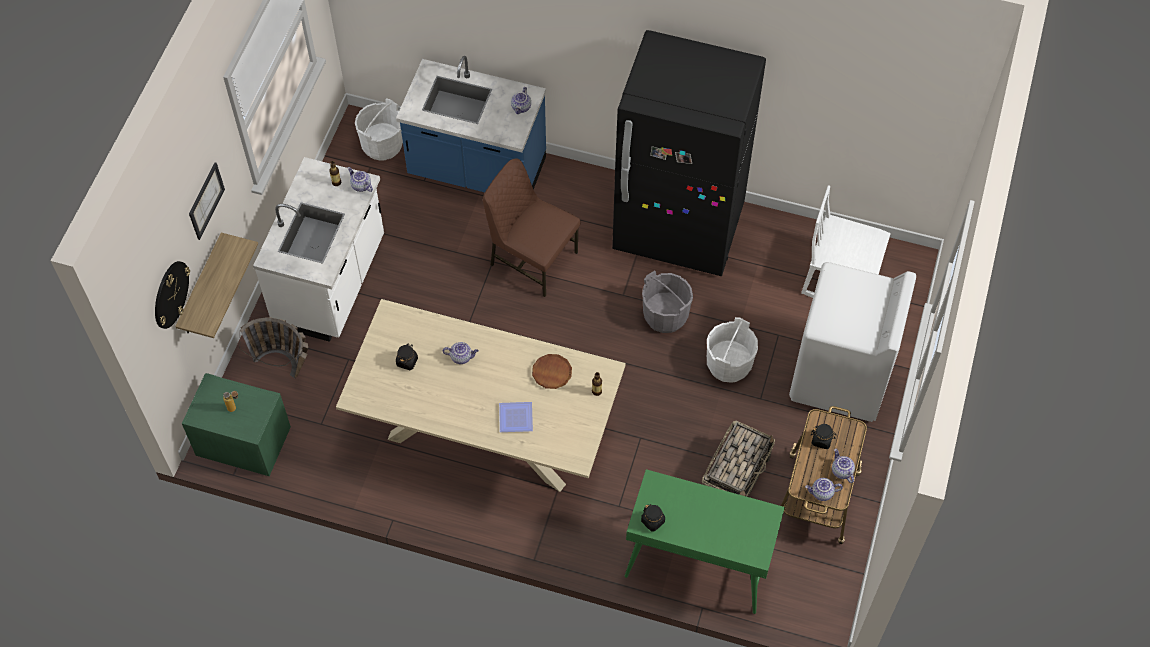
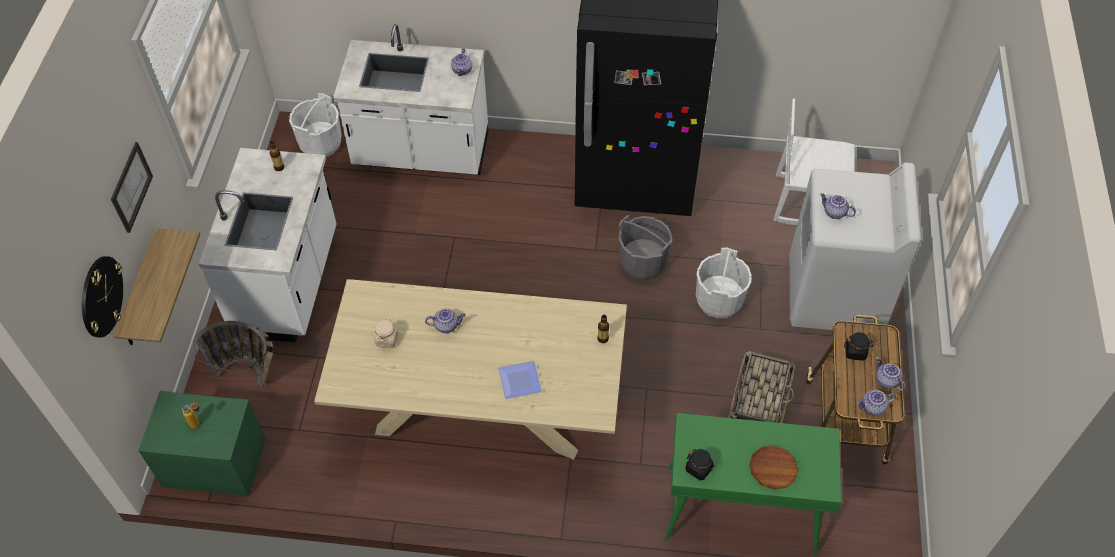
camera: 10 degrees left, 5 degrees down
teapot [348,167,373,192] -> teapot moved to [820,193,856,219]
blue counter [396,56,546,192] -> white counter [333,24,489,175]
black jar [396,343,418,370] -> beige jar [374,319,399,349]
brown chair [483,159,580,297] -> none
brown plate [532,354,572,389] -> brown plate moved to [749,446,798,490]

